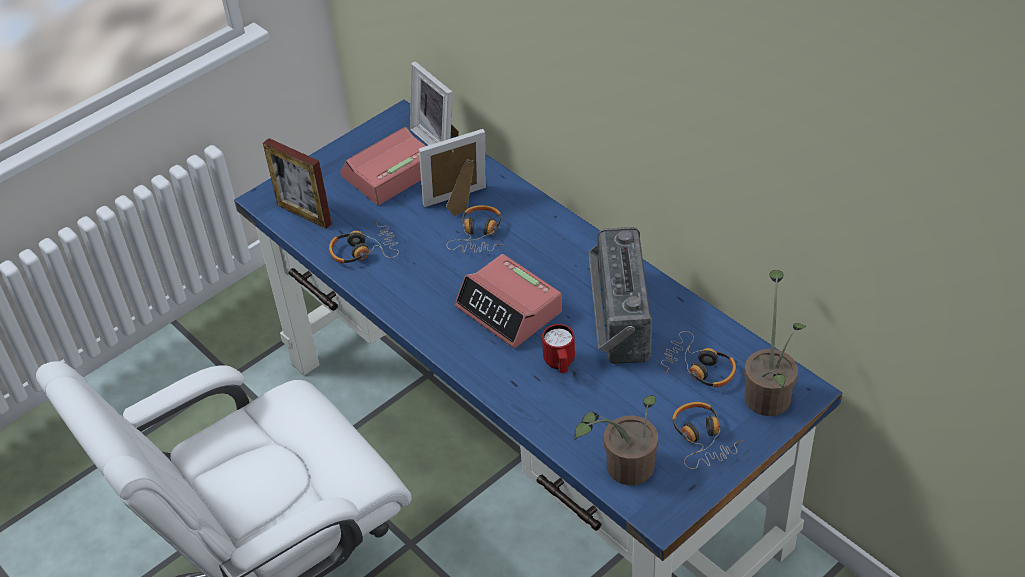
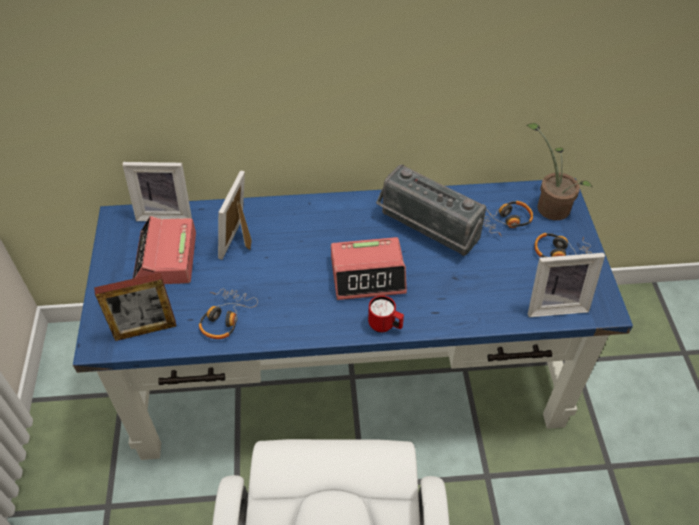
camera: 55 degrees left, 5 degrees up
headphones [447,205,502,253] -> none
red mug [542,324,575,373] -> red mug moved to [368,296,404,333]
potted plant [575,395,658,485] -> picture frame [528,253,605,317]

